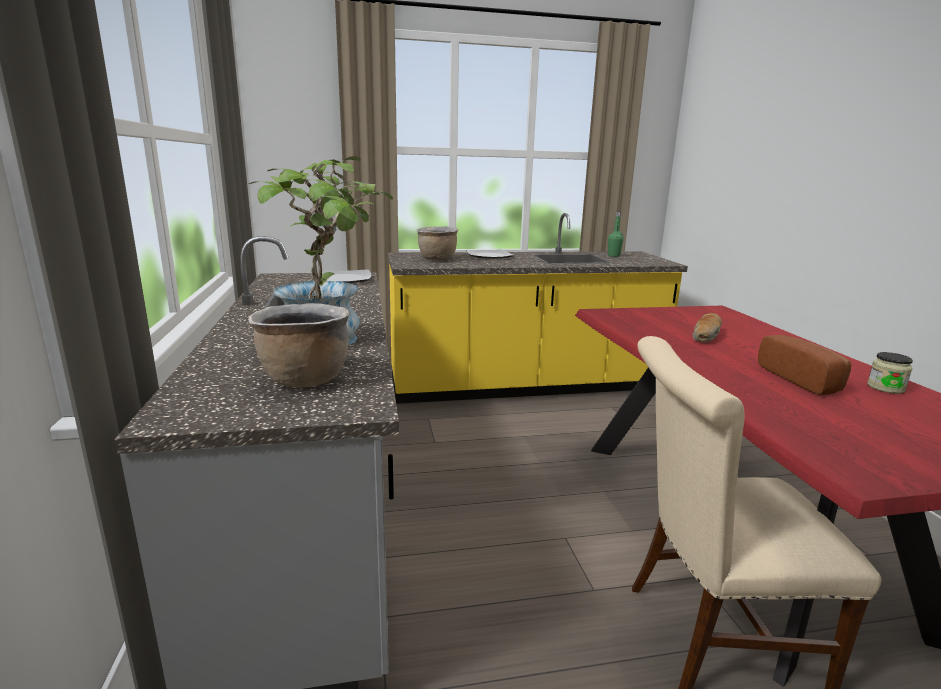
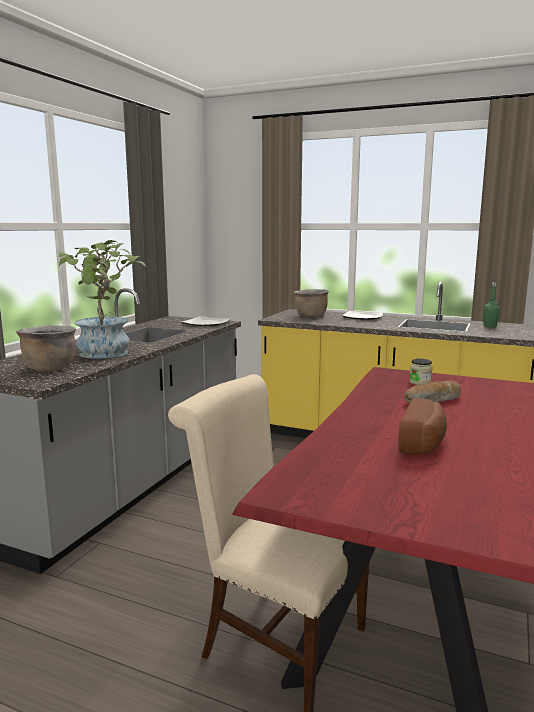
camera: 35 degrees right, 5 degrees down
jar [867,352,913,394] -> jar moved to [409,359,433,385]

